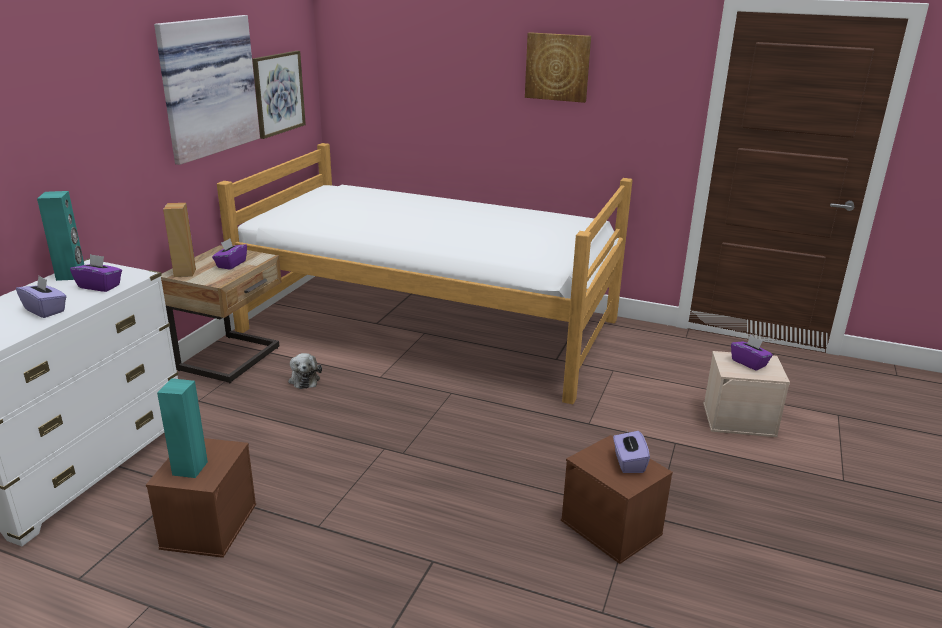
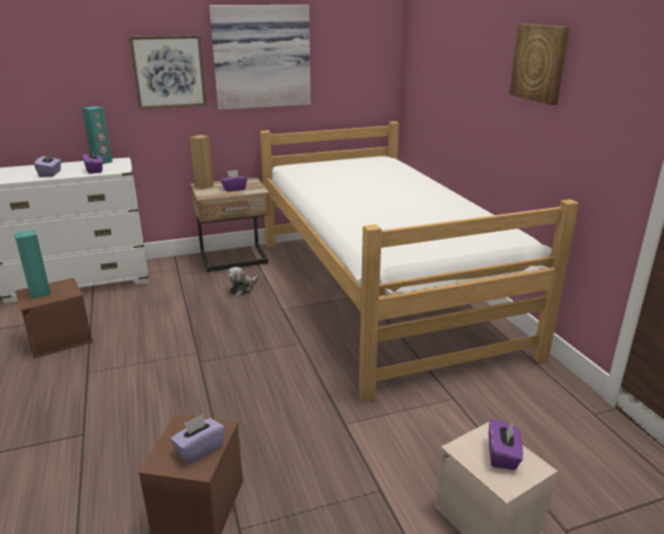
camera: 50 degrees right, 0 degrees up
picture [252,51,306,139] -> picture moved to [129,35,207,109]

